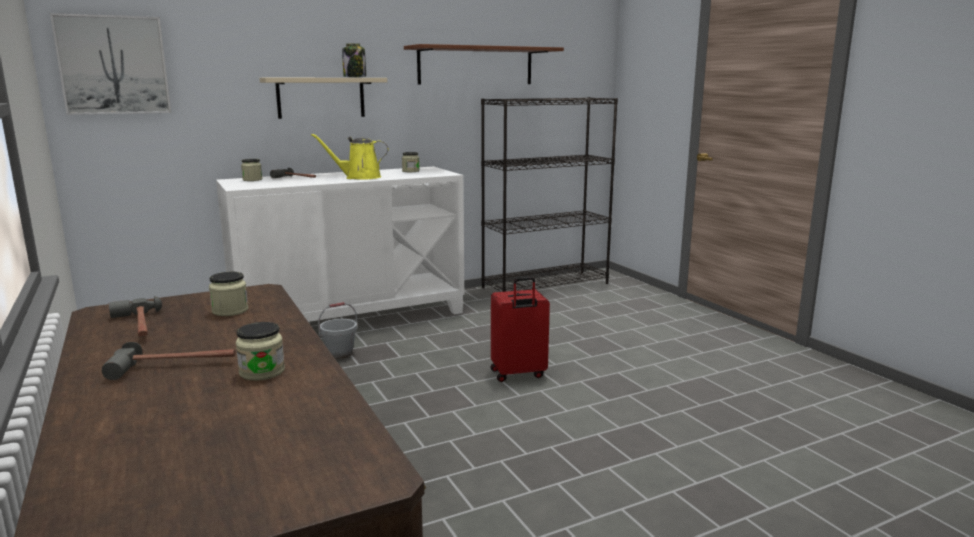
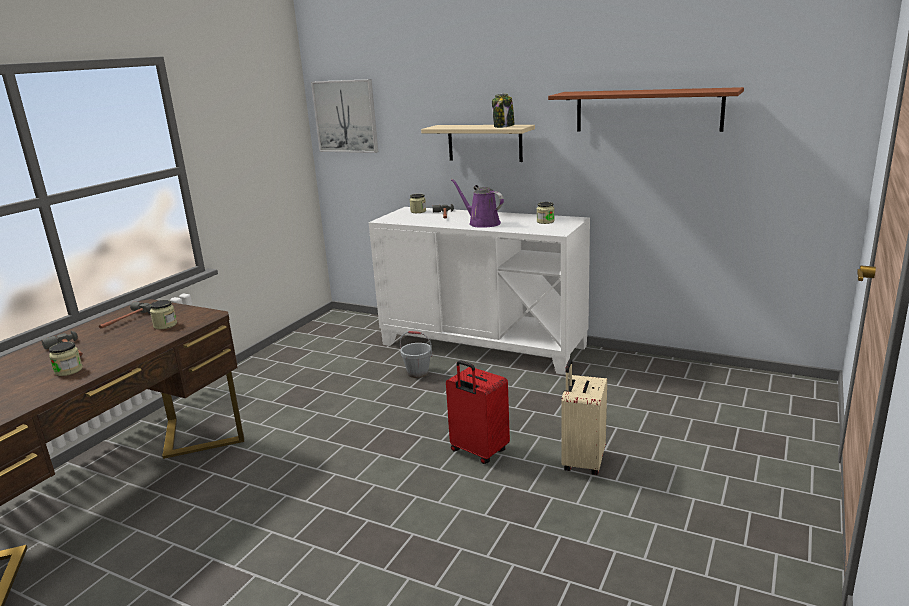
camera: 55 degrees right, 5 degrees up
yellow watering can [311,134,389,180] -> purple watering can [451,179,504,228]
black bookcase [481,97,618,292] -> none
none -> beige suitcase [561,359,607,475]

